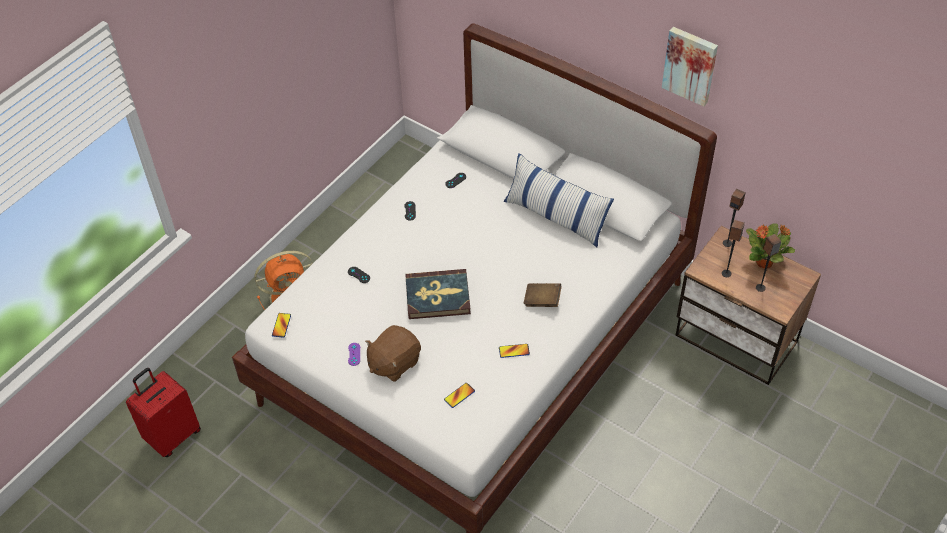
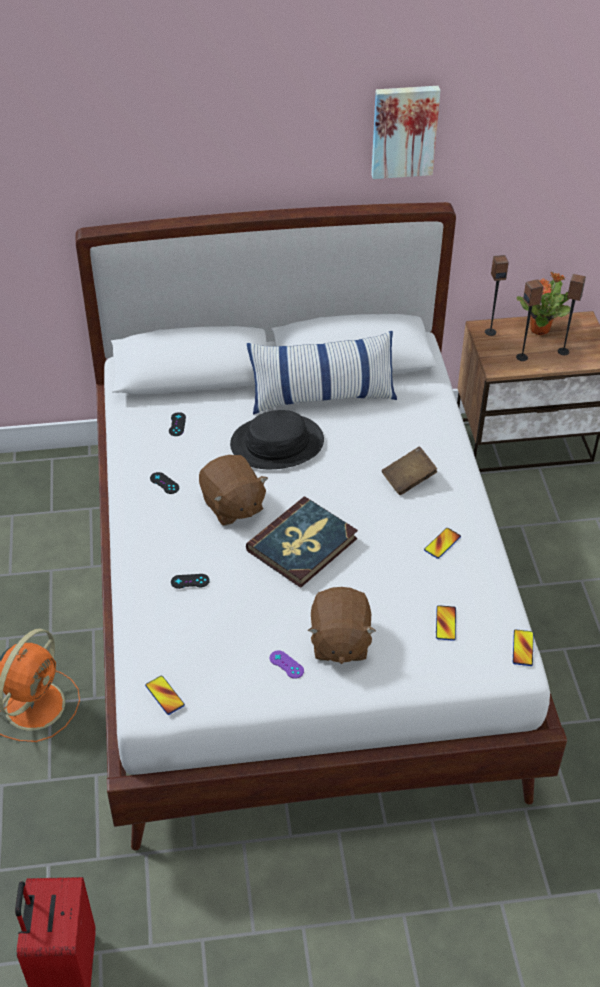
camera: 45 degrees left, 5 degrees down
none -> brown plush toy [199,455,268,526]
none -> black hat [230,410,324,469]
none -> phone [513,629,534,666]

